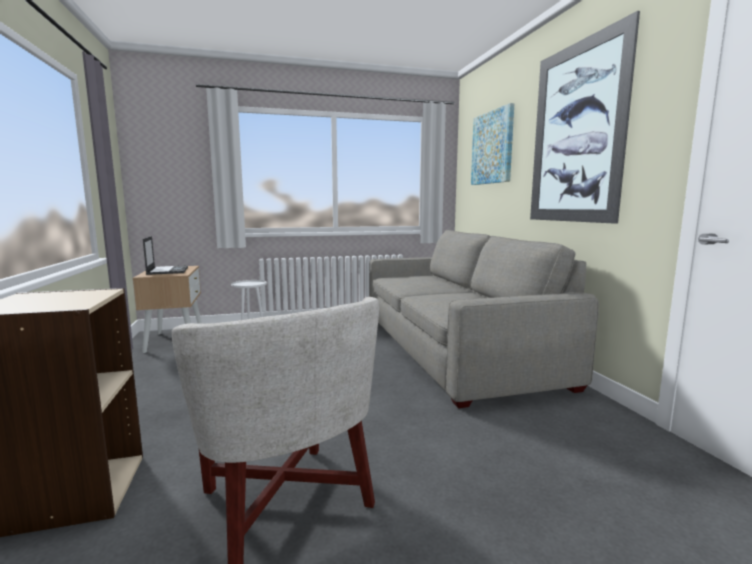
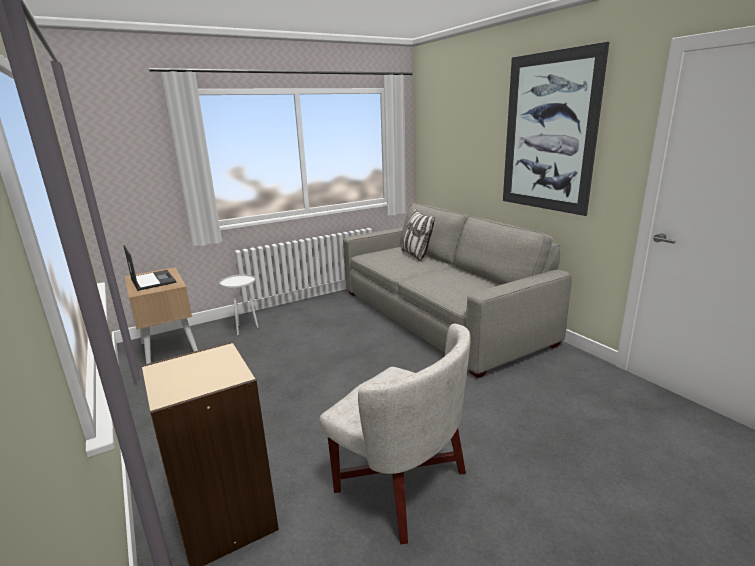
camera: 15 degrees left, 10 degrees up
picture [471,103,514,185] -> none
none -> pillow [401,209,435,262]

